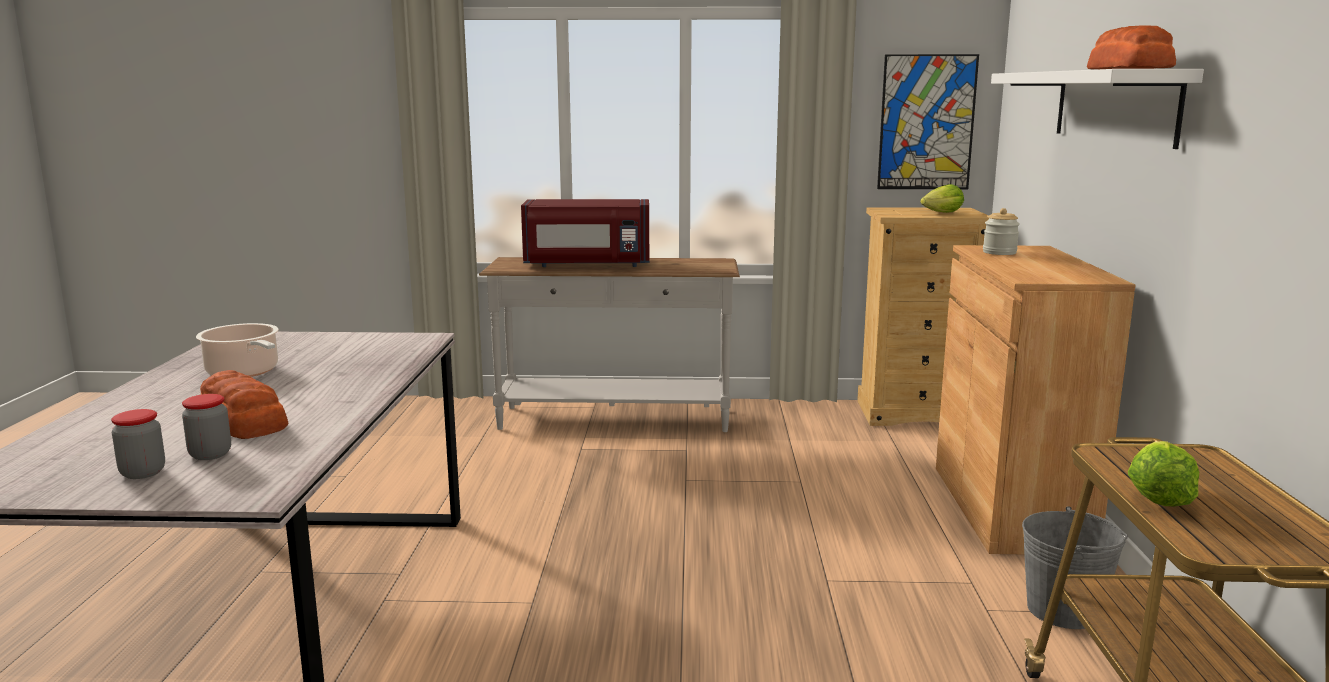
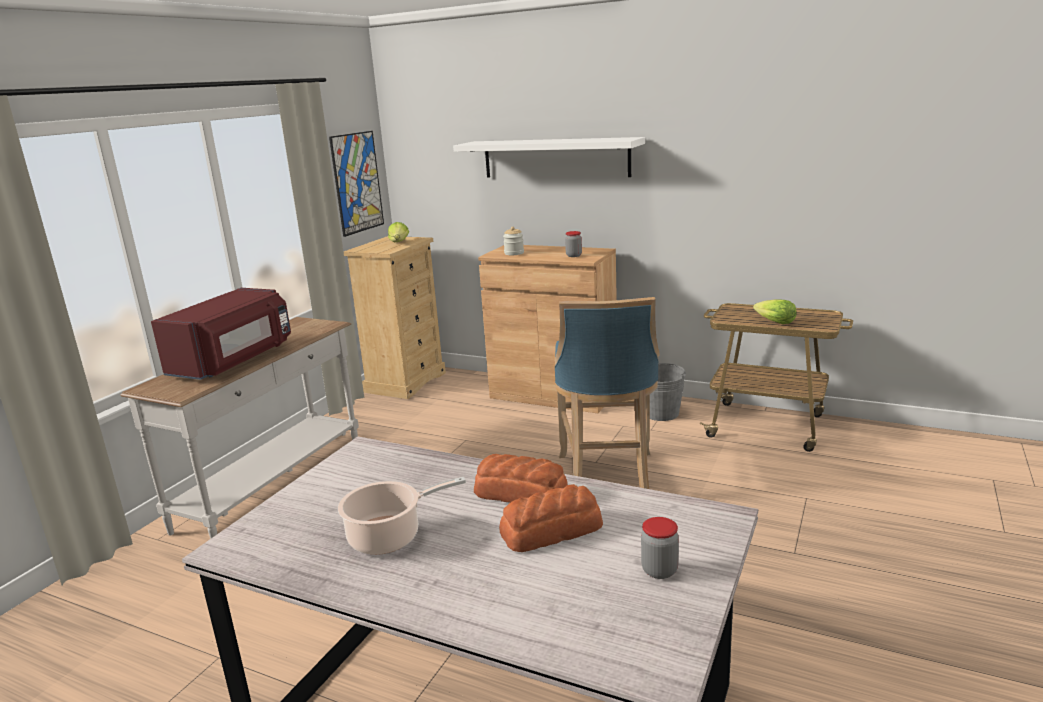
camera: 65 degrees left, 5 degrees up
jar [182,394,231,460] -> jar moved to [565,231,582,257]
bread [1087,25,1176,69] -> bread moved to [474,454,568,503]
none -> blue stool [555,297,659,489]

